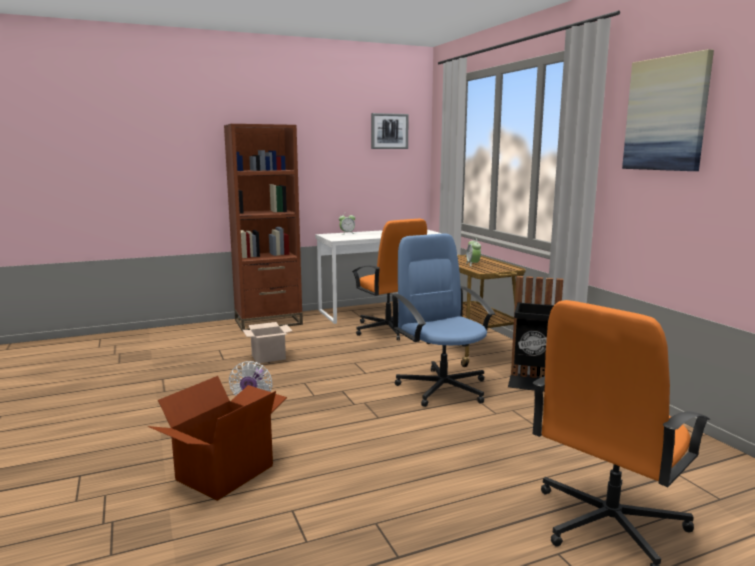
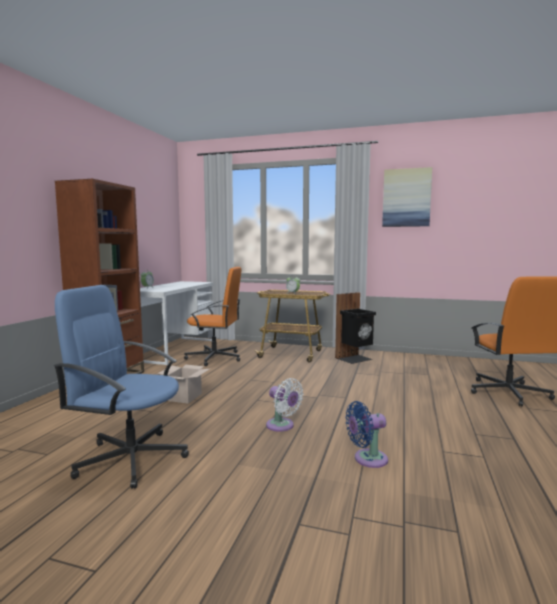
camera: 50 degrees left, 5 degrees down
cardboard box [148,376,287,501] -> blue fan [345,401,388,468]
picture [371,113,409,149] -> none
blue office chair [391,233,495,407] -> blue office chair moved to [54,285,189,489]

